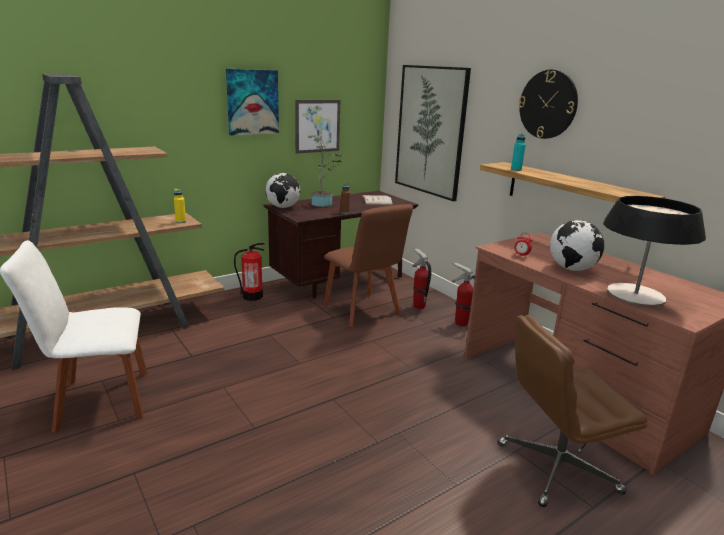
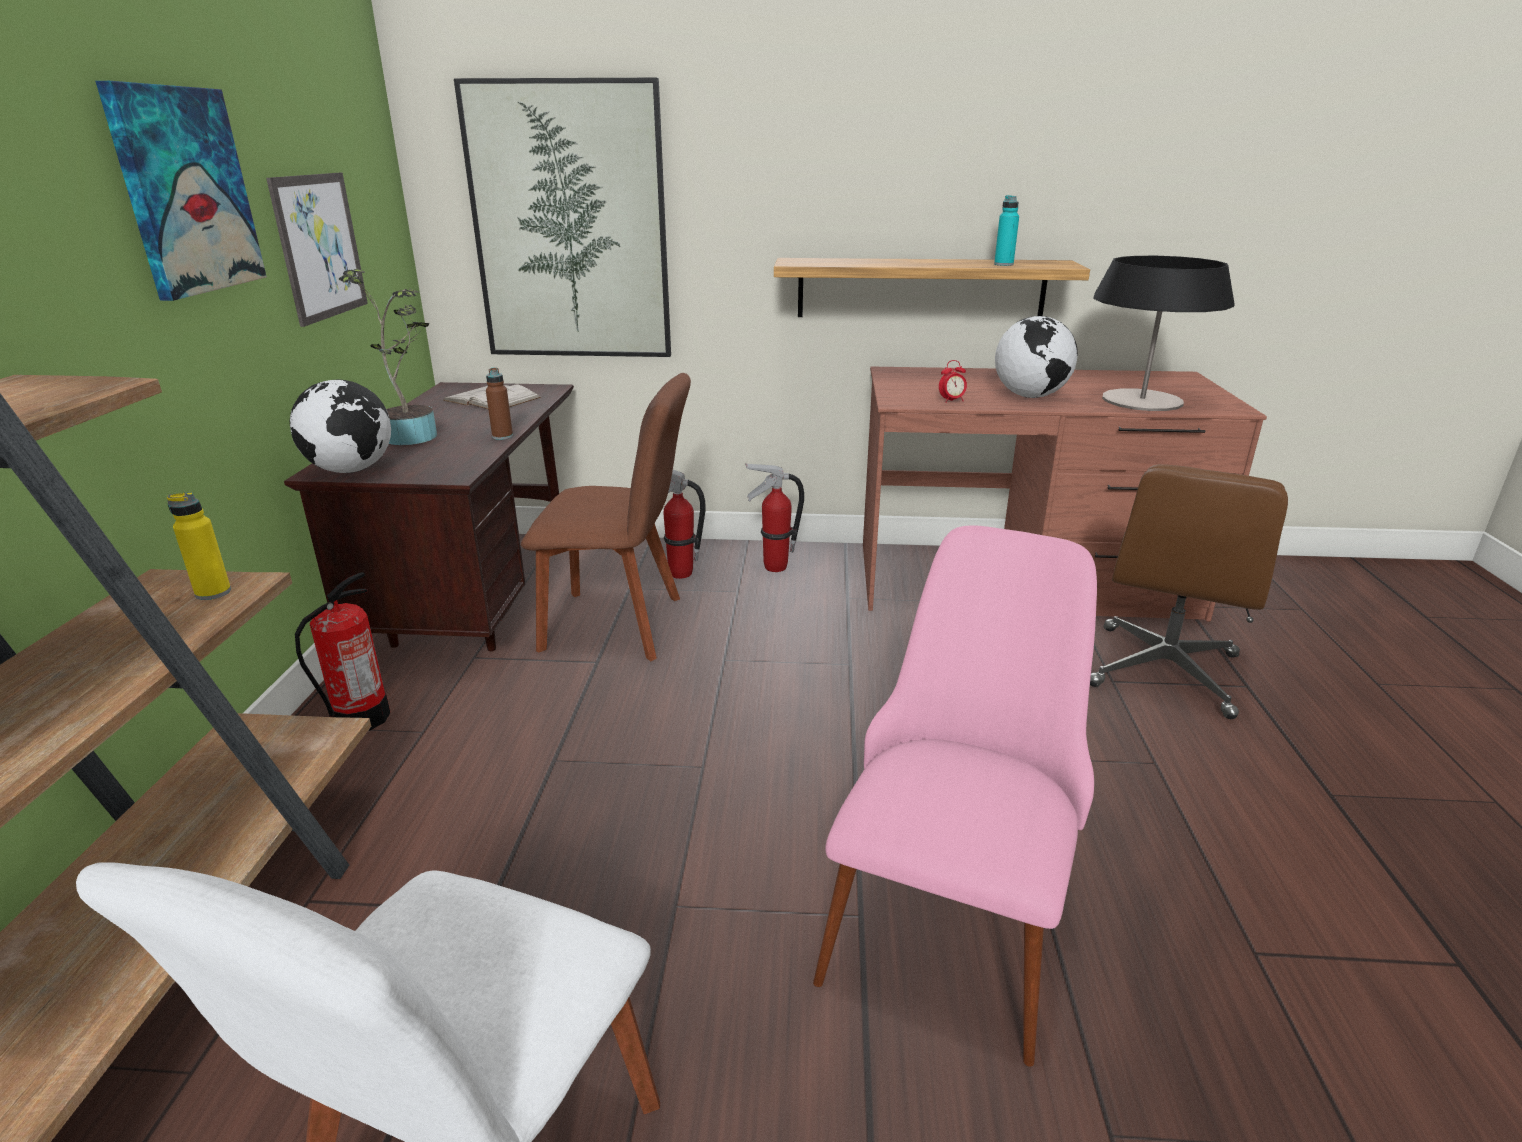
camera: 50 degrees left, 5 degrees up
turquoise bottle [511,133,526,171] -> turquoise bottle moved to [994,195,1019,266]
wall clock [519,70,578,139] -> none
none -> pink chair [813,525,1097,1067]

